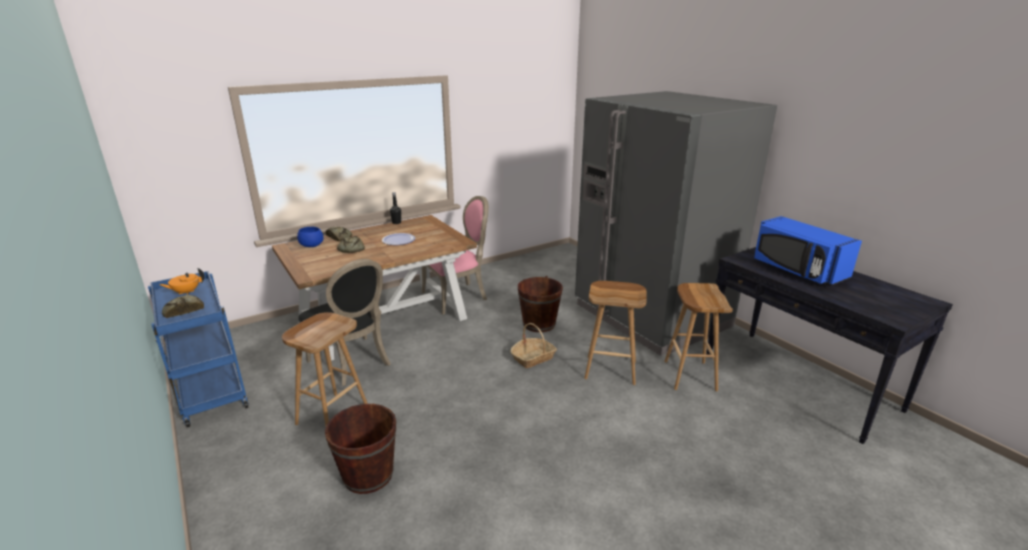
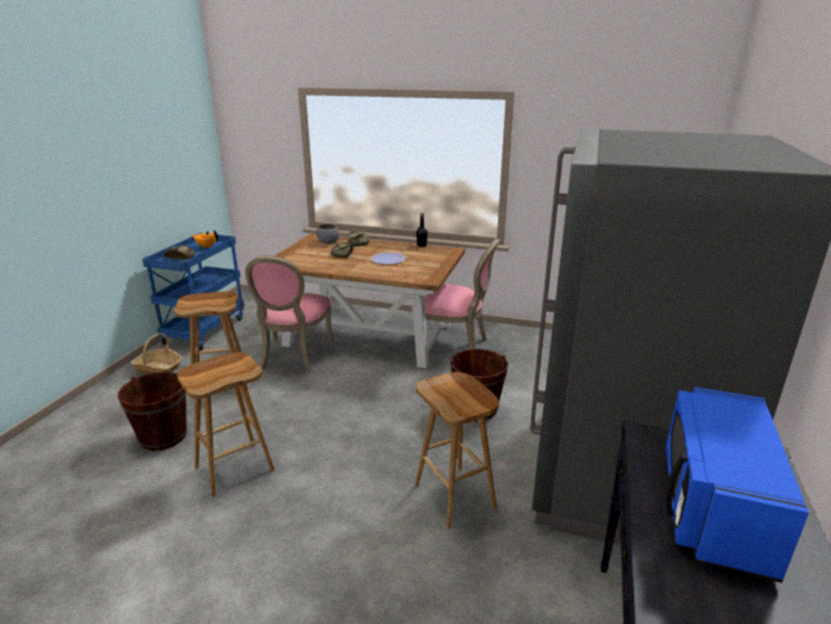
camera: 50 degrees right, 0 degrees up
blue bowl [297,227,324,247] -> grey bowl [316,224,339,244]
black chair [298,259,391,386] -> pink chair [245,255,333,372]
basket [510,323,557,368] -> basket moved to [131,333,182,374]
brown stool [664,283,733,391] -> brown stool moved to [177,352,275,497]

